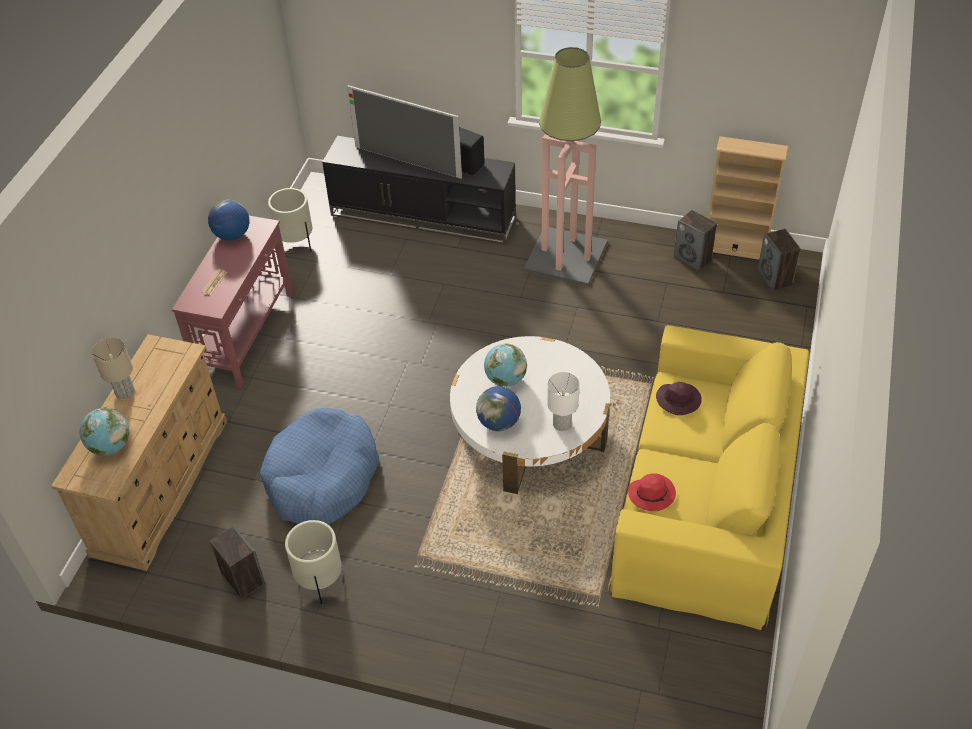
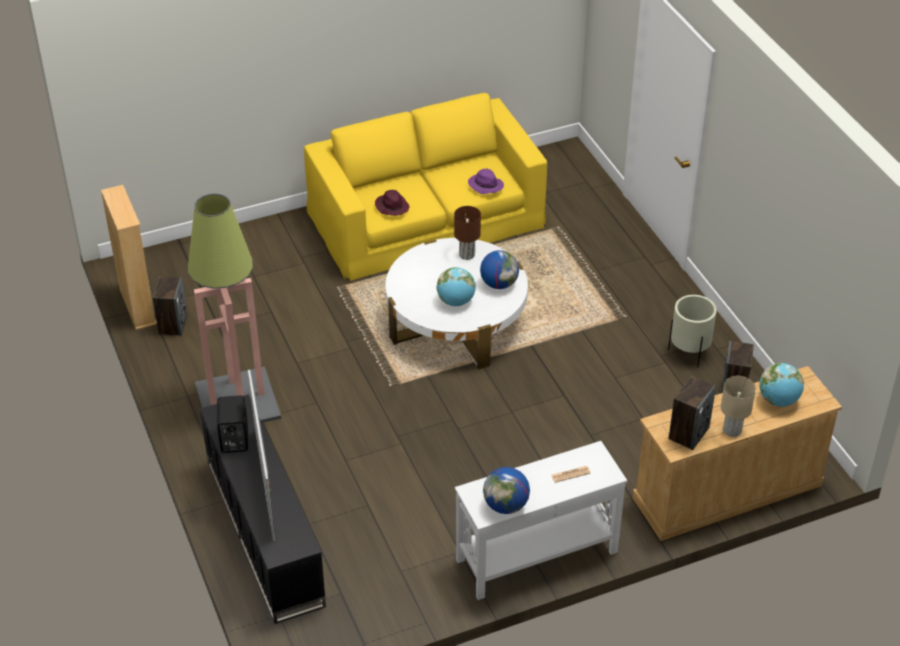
camera: 130 degrees left, 5 degrees down
red console table [172,216,293,388] -> white console table [455,441,627,600]
blue dog bed [260,408,379,525] -> none
beige planter [268,188,312,252] -> none
white table lamp [547,372,579,431] -> brown table lamp [454,206,481,260]
red hat [628,473,676,511] -> purple hat [468,169,504,194]
speaker [757,229,801,291] -> speaker moved to [669,376,716,450]

